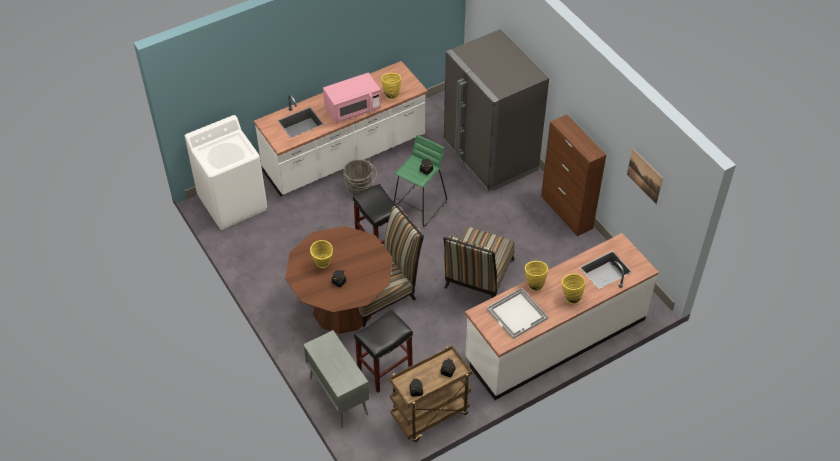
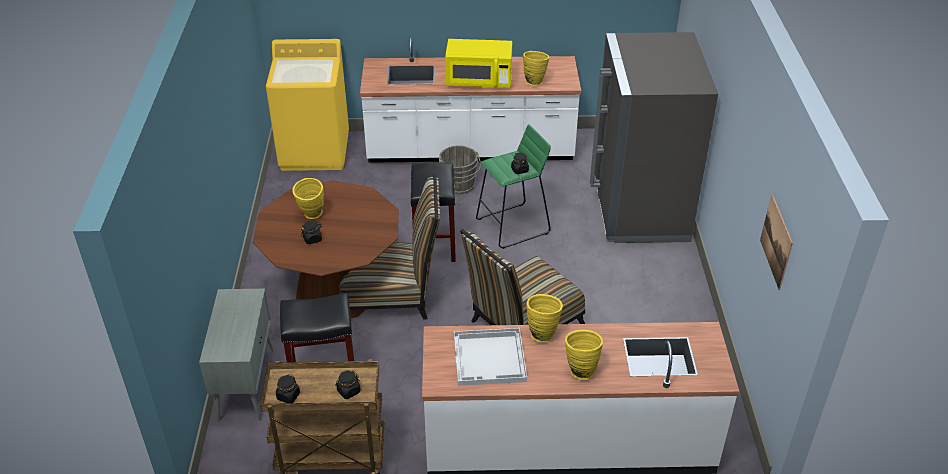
camera: 30 degrees right, 10 degrees down
white washing machine [185,115,267,230] -> yellow washing machine [266,39,349,171]
pink microwave [323,73,381,123] -> yellow microwave [445,39,512,88]
brown cabinet [541,114,606,236] -> none

